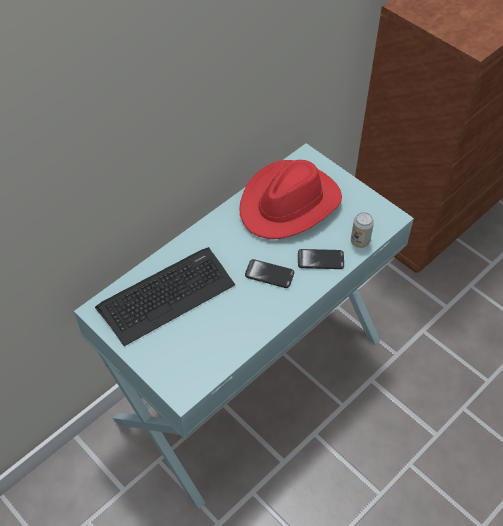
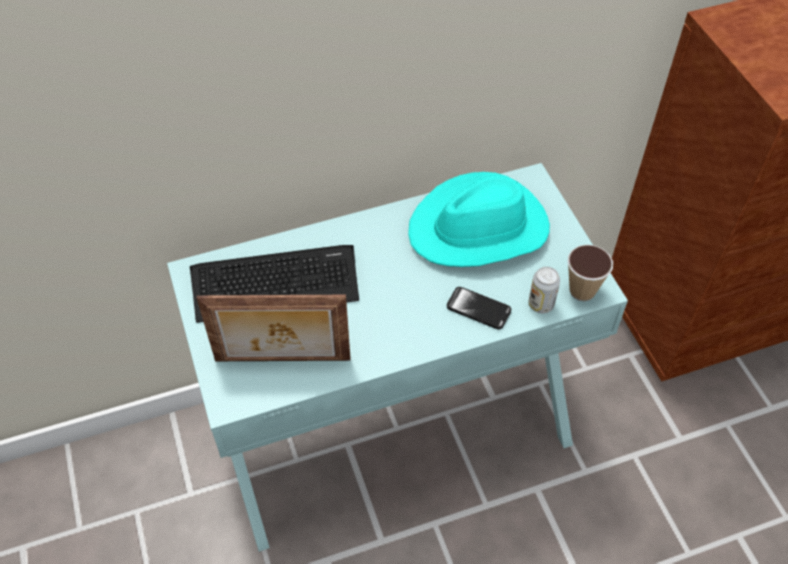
camera: 25 degrees right, 0 degrees up
red hat [239,160,342,239] -> turquoise hat [408,172,550,267]
phone [245,259,294,288] -> none
none -> picture frame [197,295,351,361]
none -> cup [568,245,613,301]

